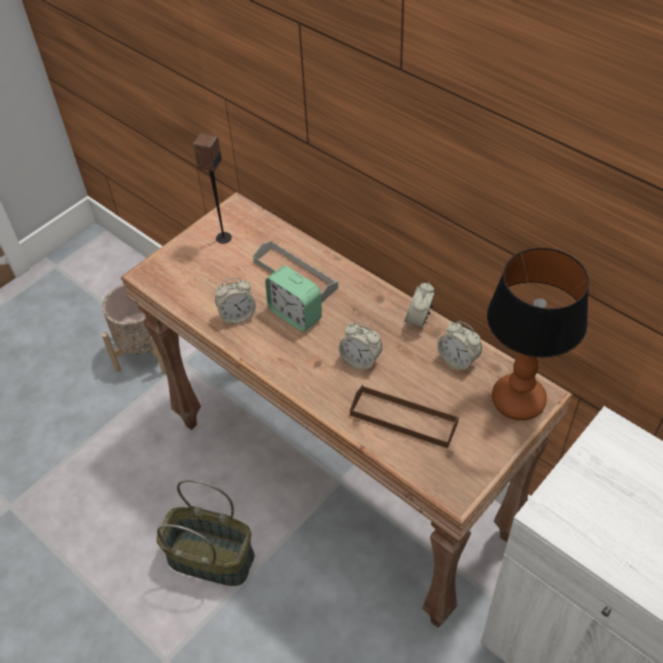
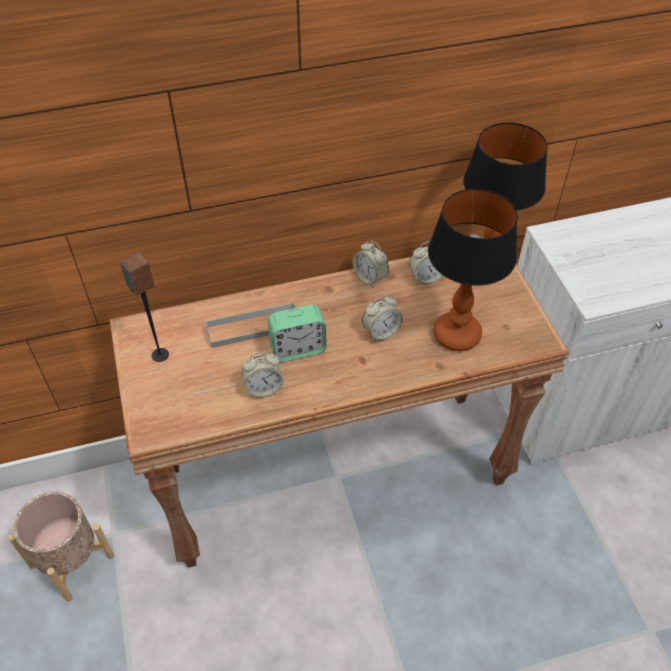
camera: 60 degrees left, 0 degrees up
basket [156,479,255,586] -> none
alarm clock [215,277,256,325] -> alarm clock turned 60 degrees clockwise [242,352,284,398]
brown tray [350,385,459,448] -> table lamp [428,189,518,351]

